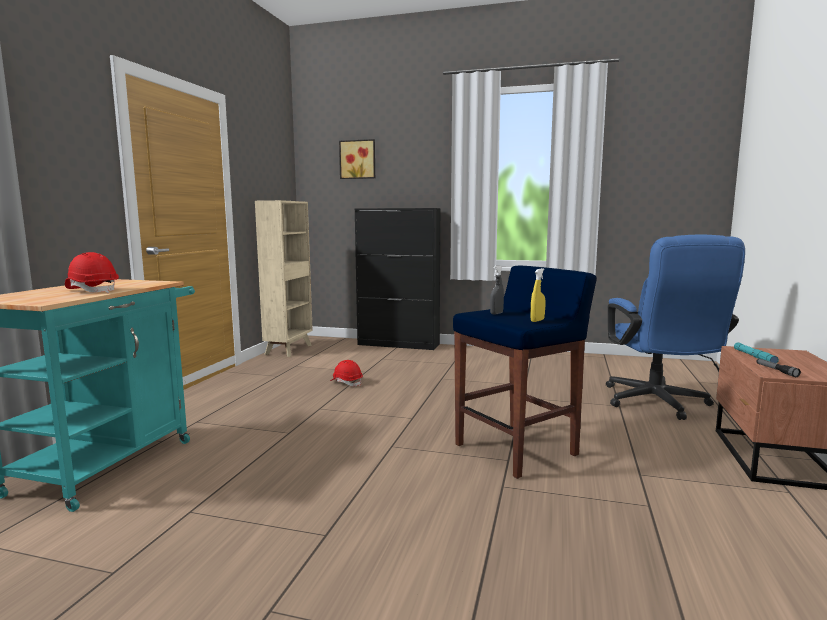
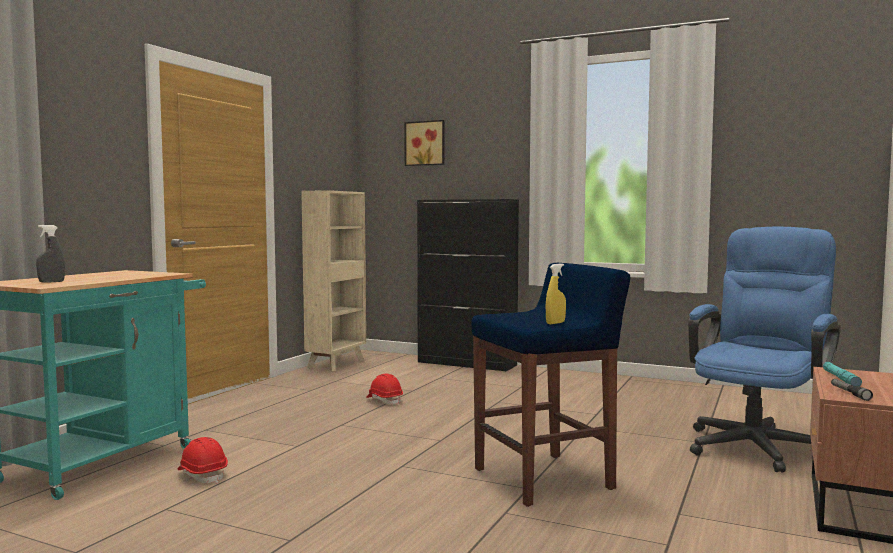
camera: 10 degrees right, 5 degrees down
red hard hat [65,252,119,293] -> red hard hat moved to [178,437,228,483]
grey spray bottle [490,265,504,315] -> grey spray bottle moved to [36,225,65,283]
blue office chair [606,235,745,420] -> blue office chair turned 150 degrees counterclockwise [688,227,841,472]

